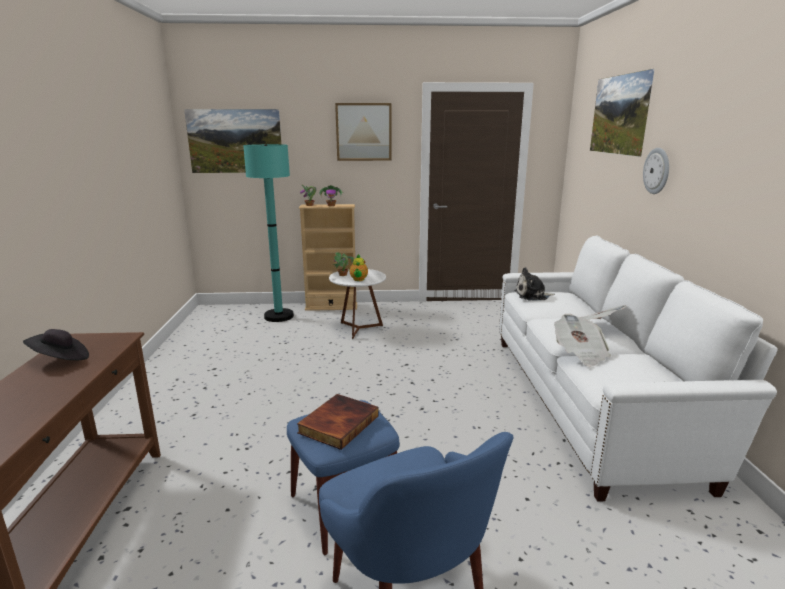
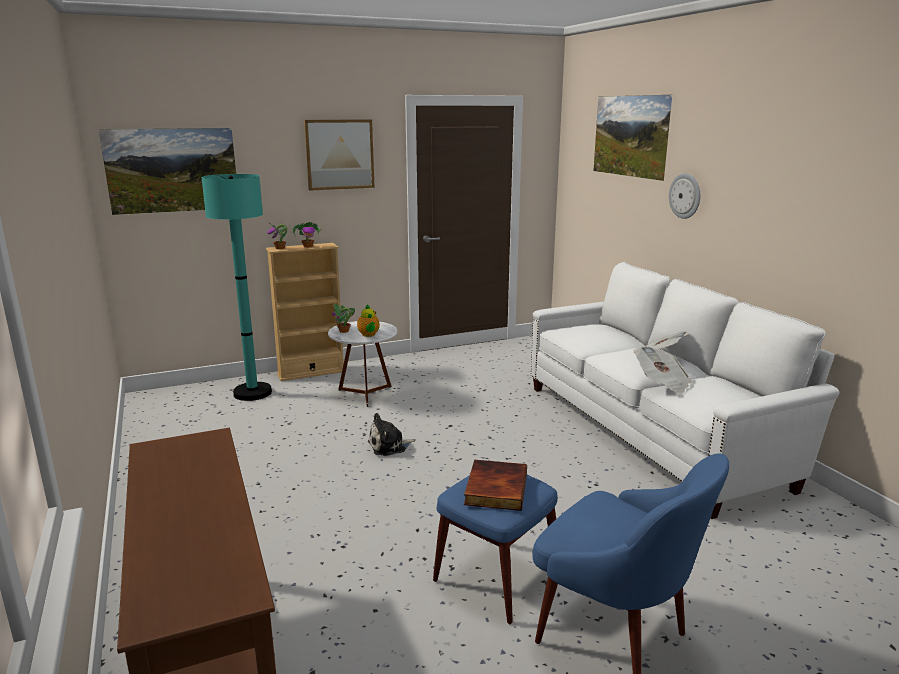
camera: 20 degrees left, 0 degrees up
black hat [23,329,89,360] -> none
plush toy [515,267,555,301] -> plush toy moved to [368,413,416,456]

